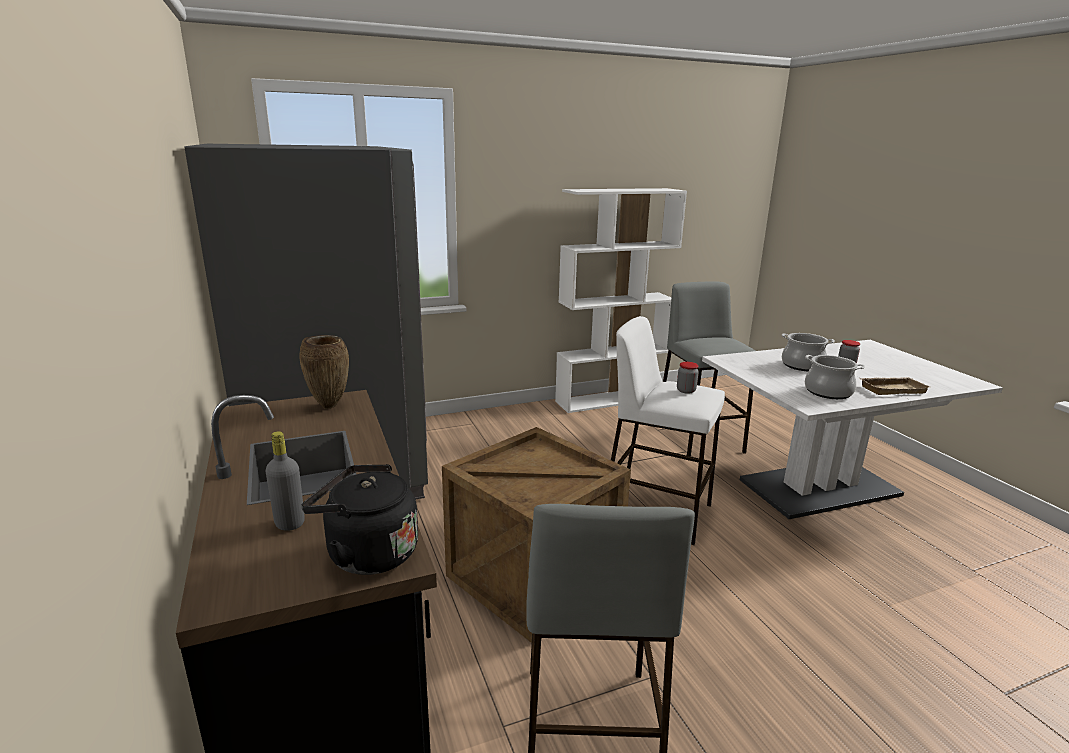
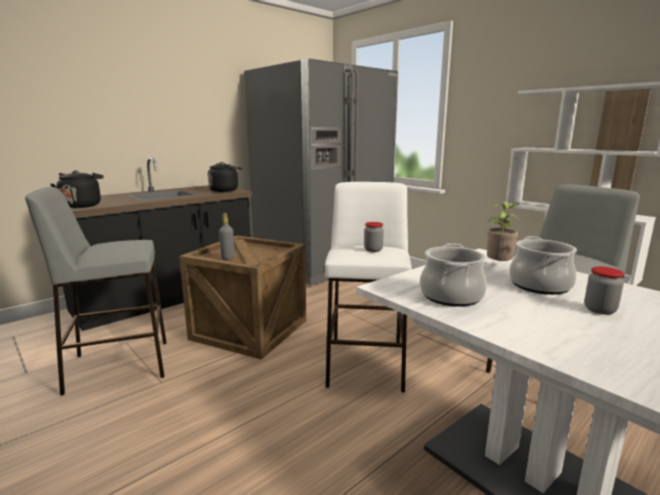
camera: 70 degrees right, 5 degrees down
grey bottle [265,431,305,531] -> grey bottle moved to [219,213,235,260]
brown vase [300,335,349,409] -> black kettle [208,162,243,192]
beige tray [860,377,930,395] -> none
none -> potted plant [487,201,520,262]

